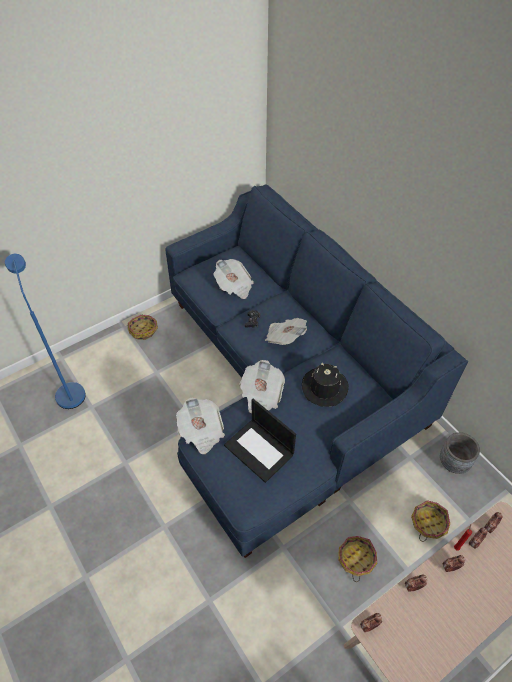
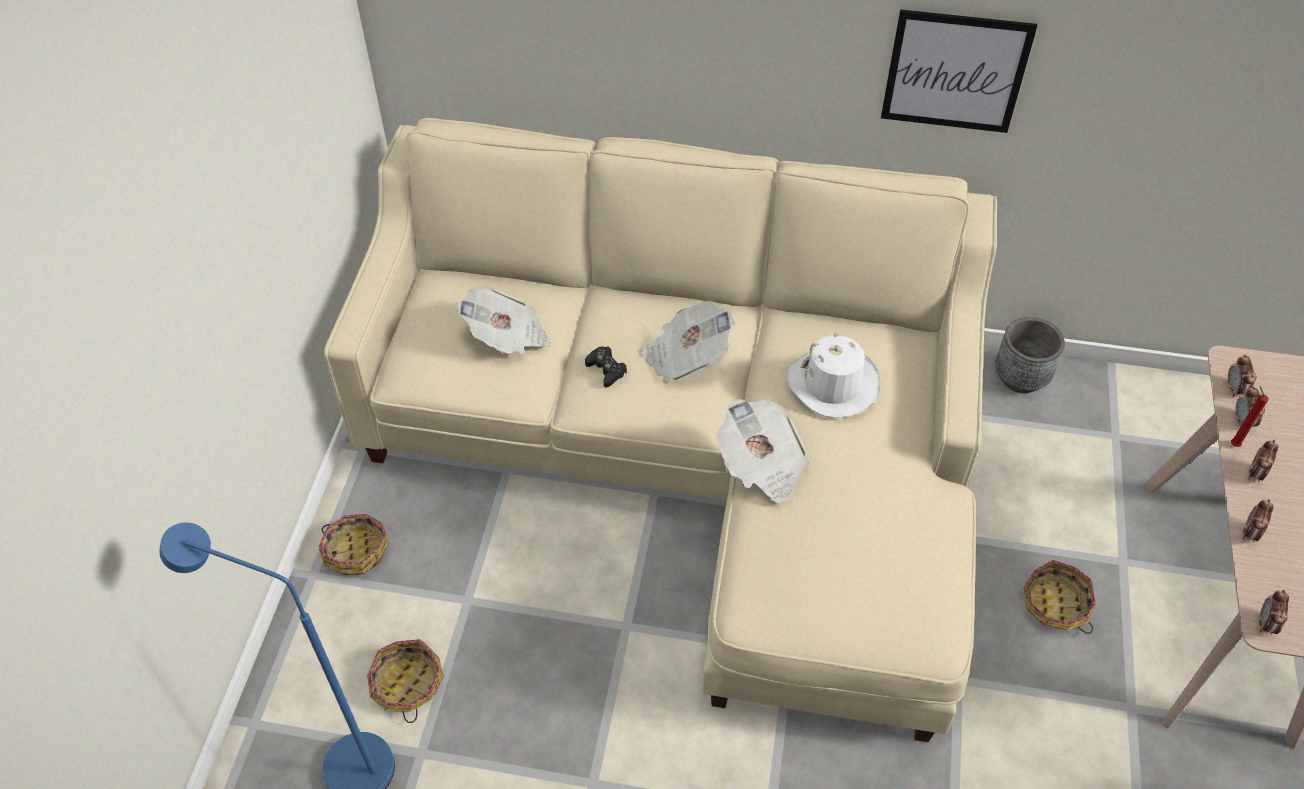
camera: 45 degrees left, 0 degrees up
blue sofa [165,184,468,558] -> beige sofa [324,118,997,742]
newspaper [176,397,225,454] -> none
laptop [224,399,296,483] -> none
black hat [302,363,349,407] -> white hat [787,332,880,418]
basket [411,500,450,542] -> basket moved to [367,639,444,723]
none -> picture [881,9,1037,133]

